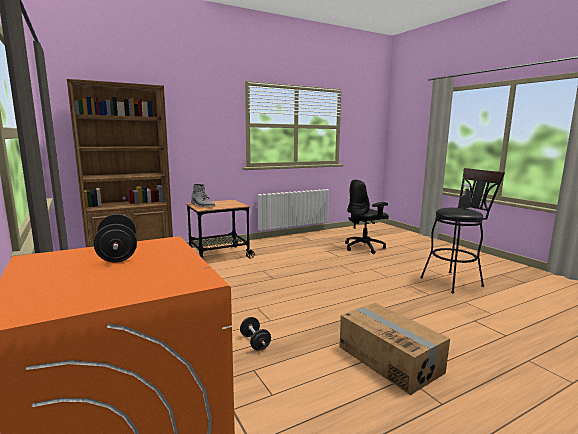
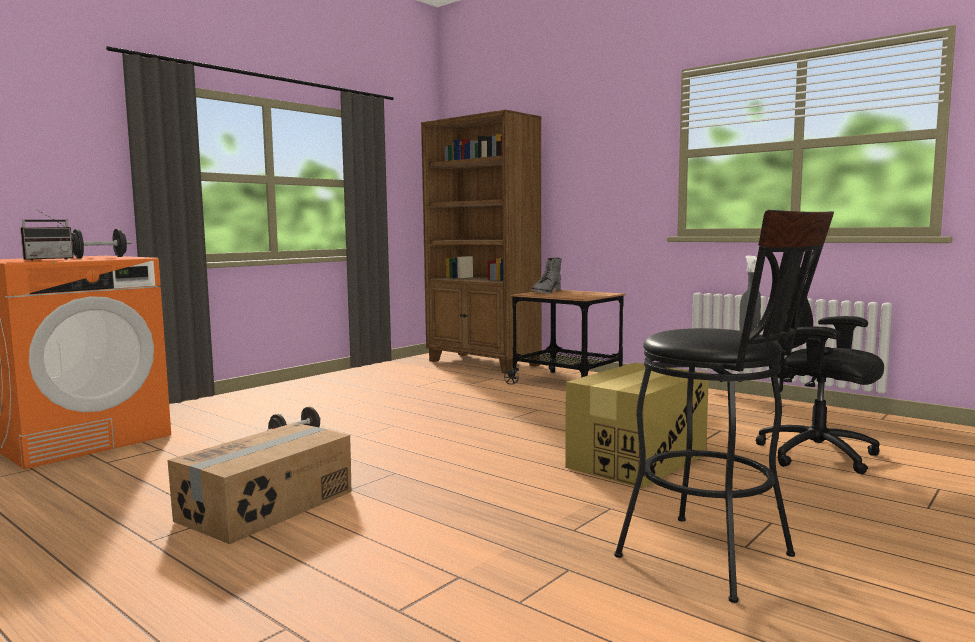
camera: 70 degrees right, 5 degrees down
none -> radio [20,209,74,260]
none -> cardboard box [565,363,709,489]

